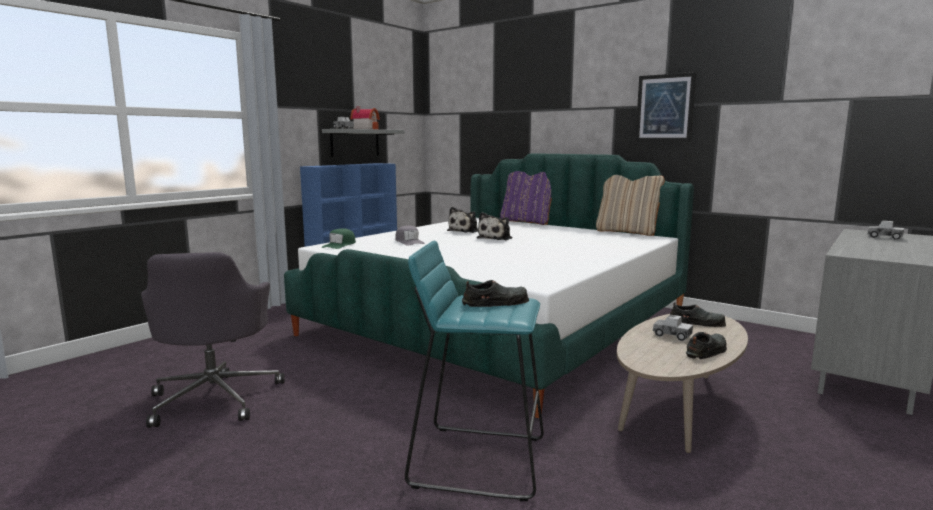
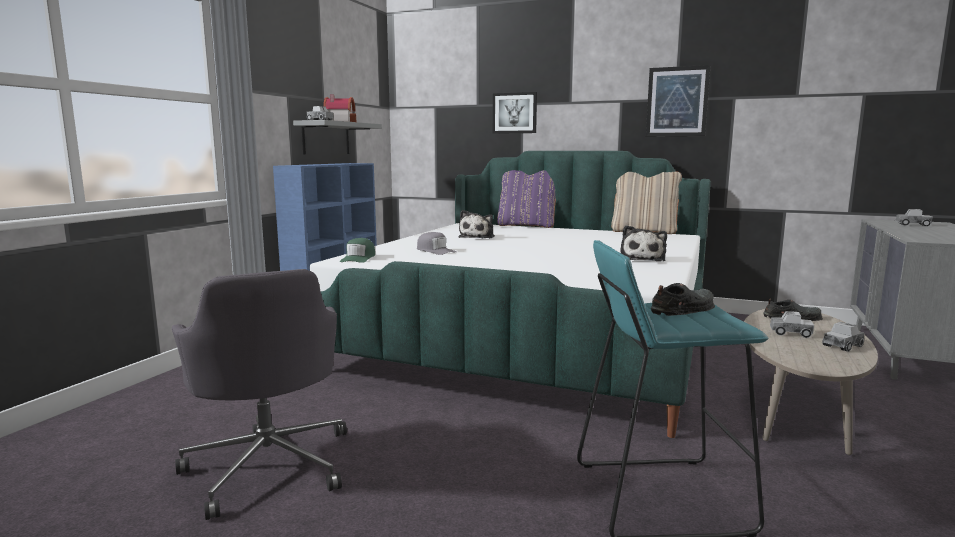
camera: 15 degrees left, 0 degrees up
plush toy [477,212,512,240] -> plush toy moved to [620,225,667,261]
black shoe [686,332,727,359] -> toy truck [822,322,864,352]
none -> picture [493,92,537,134]

